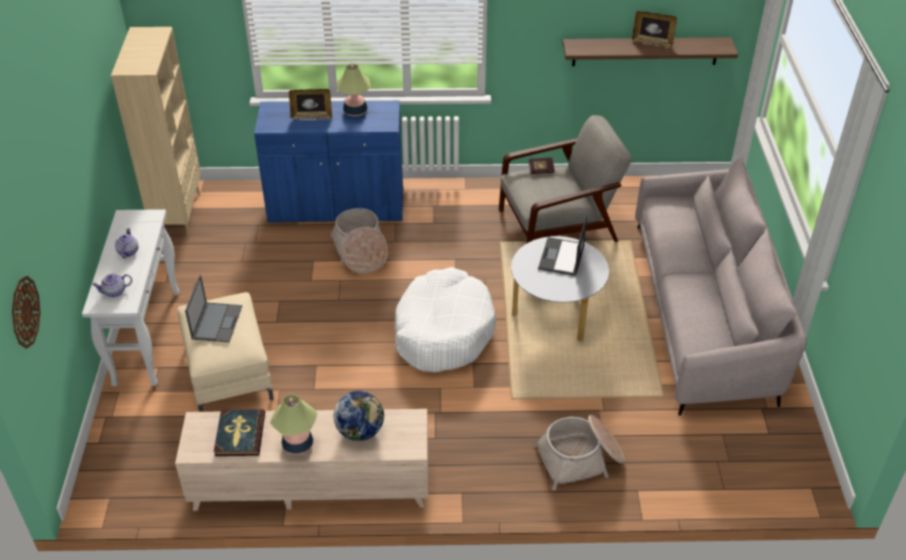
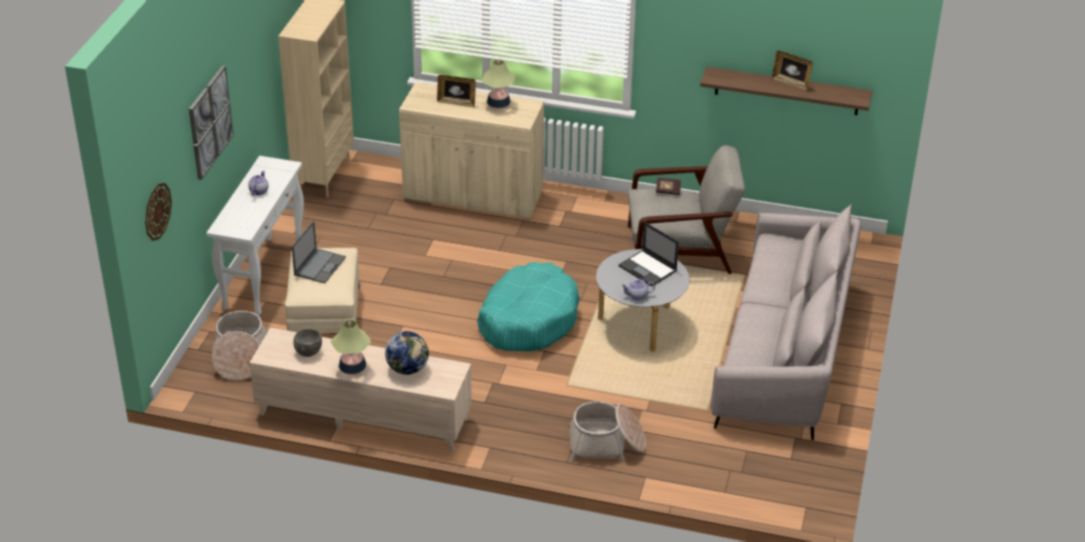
camera: 15 degrees right, 5 degrees down
teapot [92,273,132,297] -> teapot moved to [621,279,655,300]
book [214,410,265,456] -> grey bowl [293,329,322,357]
blue cabinet [254,100,403,223] -> beige cabinet [399,82,544,219]
basket [330,208,388,274] -> basket moved to [212,311,268,380]
white dog bed [395,267,496,373] -> turquoise dog bed [477,262,580,351]
laptop [538,215,587,276] -> laptop turned 75 degrees counterclockwise [619,222,679,287]
none -> picture [189,66,234,180]

